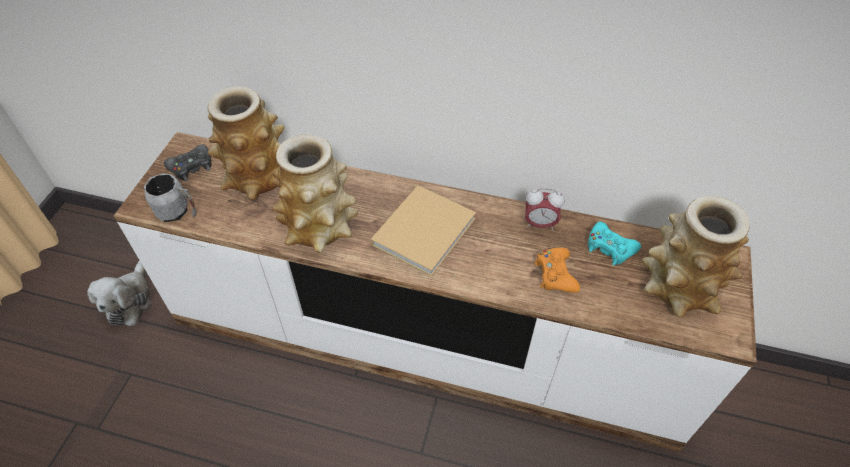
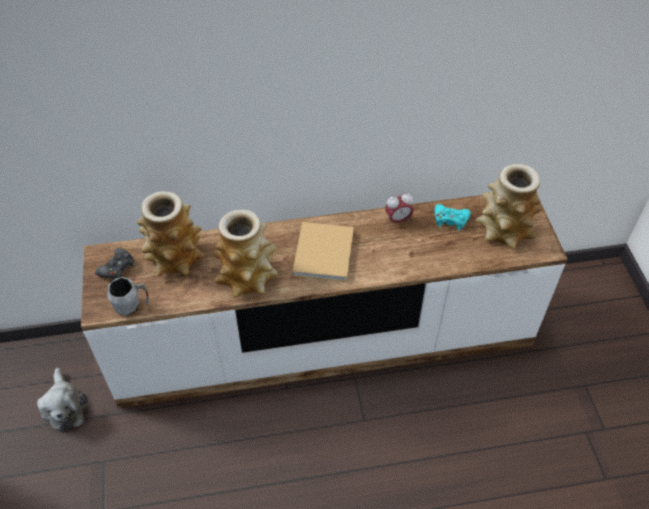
camera: 25 degrees left, 0 degrees up
orange game controller [534,248,580,293] -> none

